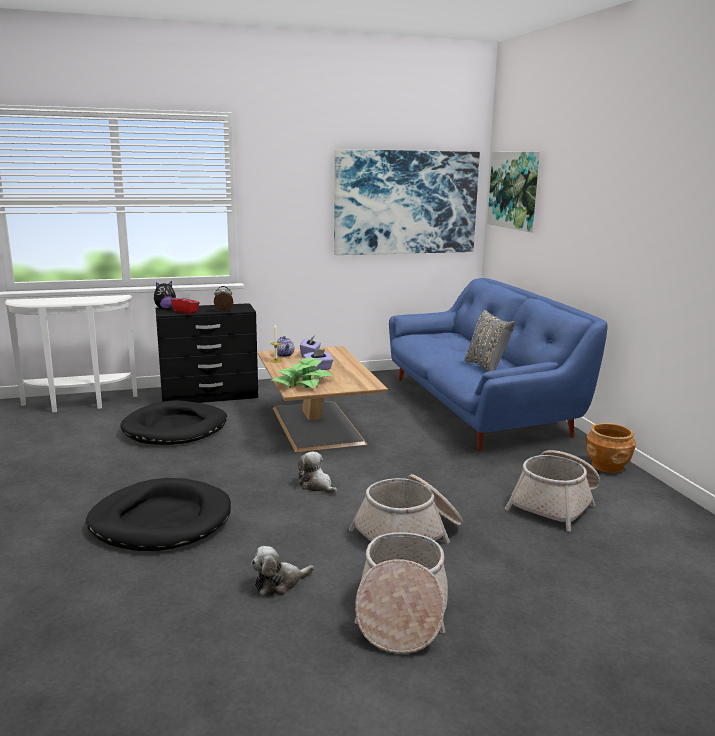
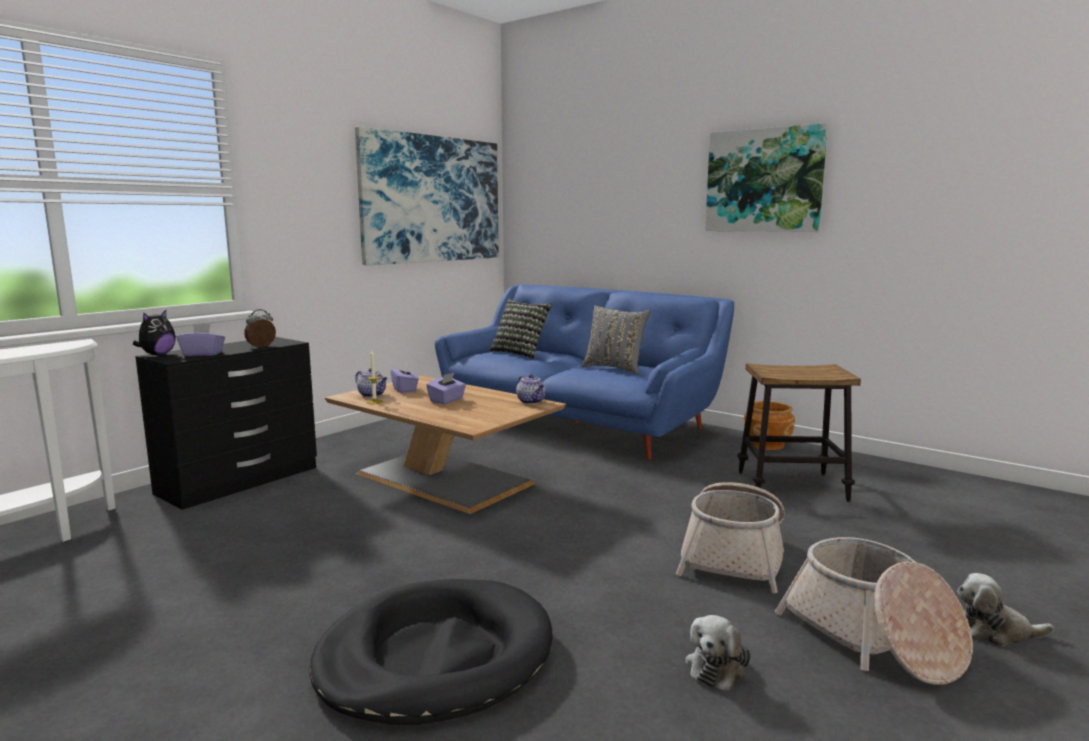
camera: 35 degrees left, 5 degrees down
black dog bed [120,400,227,445] -> none
red tissue box [171,292,200,314] -> purple tissue box [177,324,225,356]
potted plant [272,358,333,389] -> none
plush toy [298,451,337,494] -> plush toy moved to [957,573,1054,646]
picture [487,152,540,232] -> picture moved to [705,123,828,232]
basket [505,450,600,531] -> stool [738,363,861,502]
none -> pillow [490,299,552,360]
none -> teapot [516,374,546,404]

